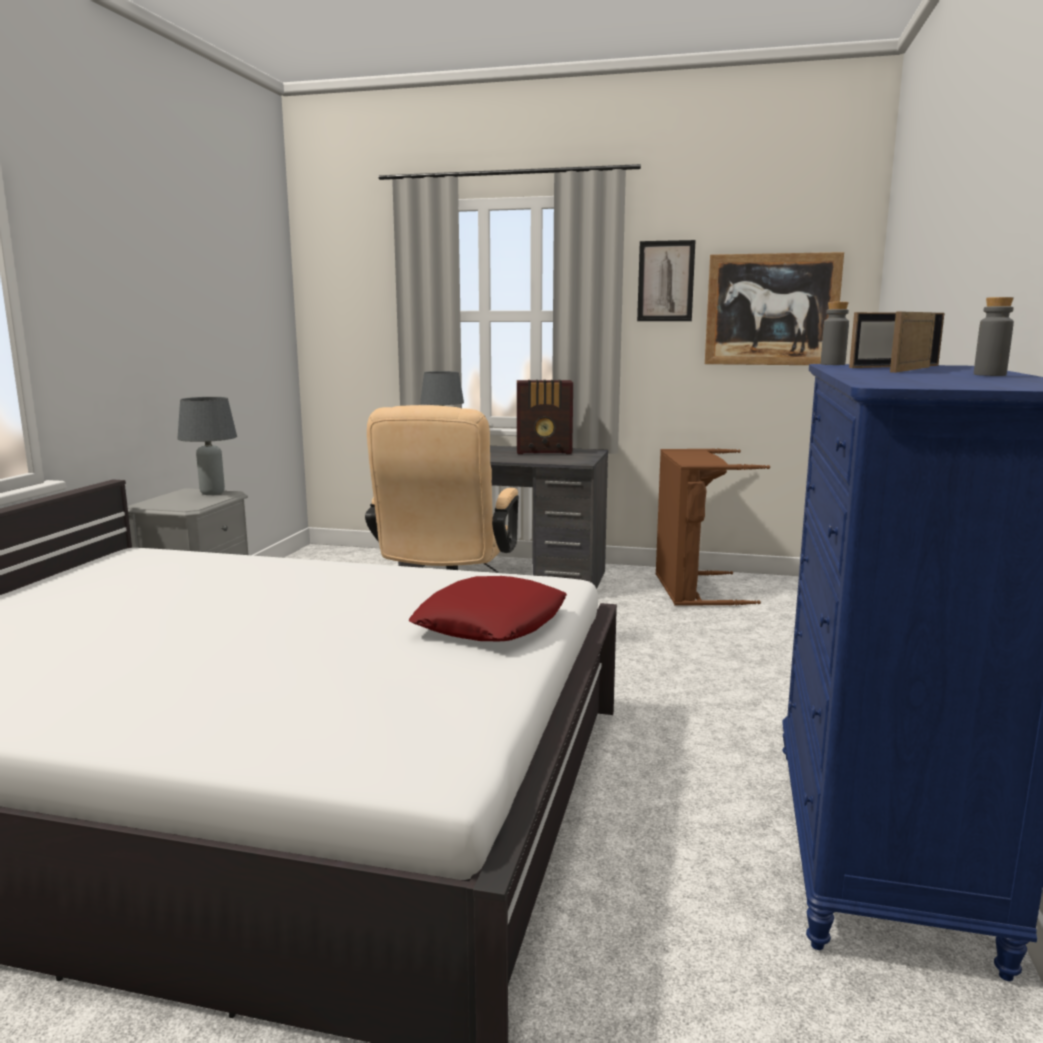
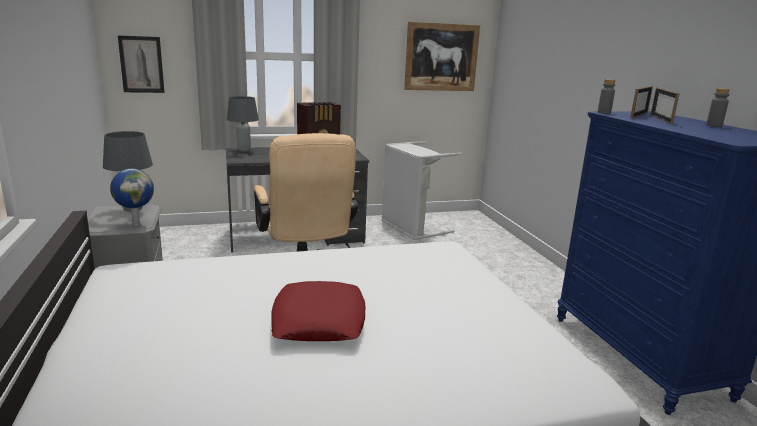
camera: 30 degrees left, 5 degrees up
red pillow [408,576,567,641] -> red pillow moved to [271,281,365,341]
picture [637,240,696,321] -> picture moved to [118,35,165,93]
brown laundry basket [656,448,770,606] -> grey laundry basket [382,141,462,240]
none -> globe [110,169,154,226]

